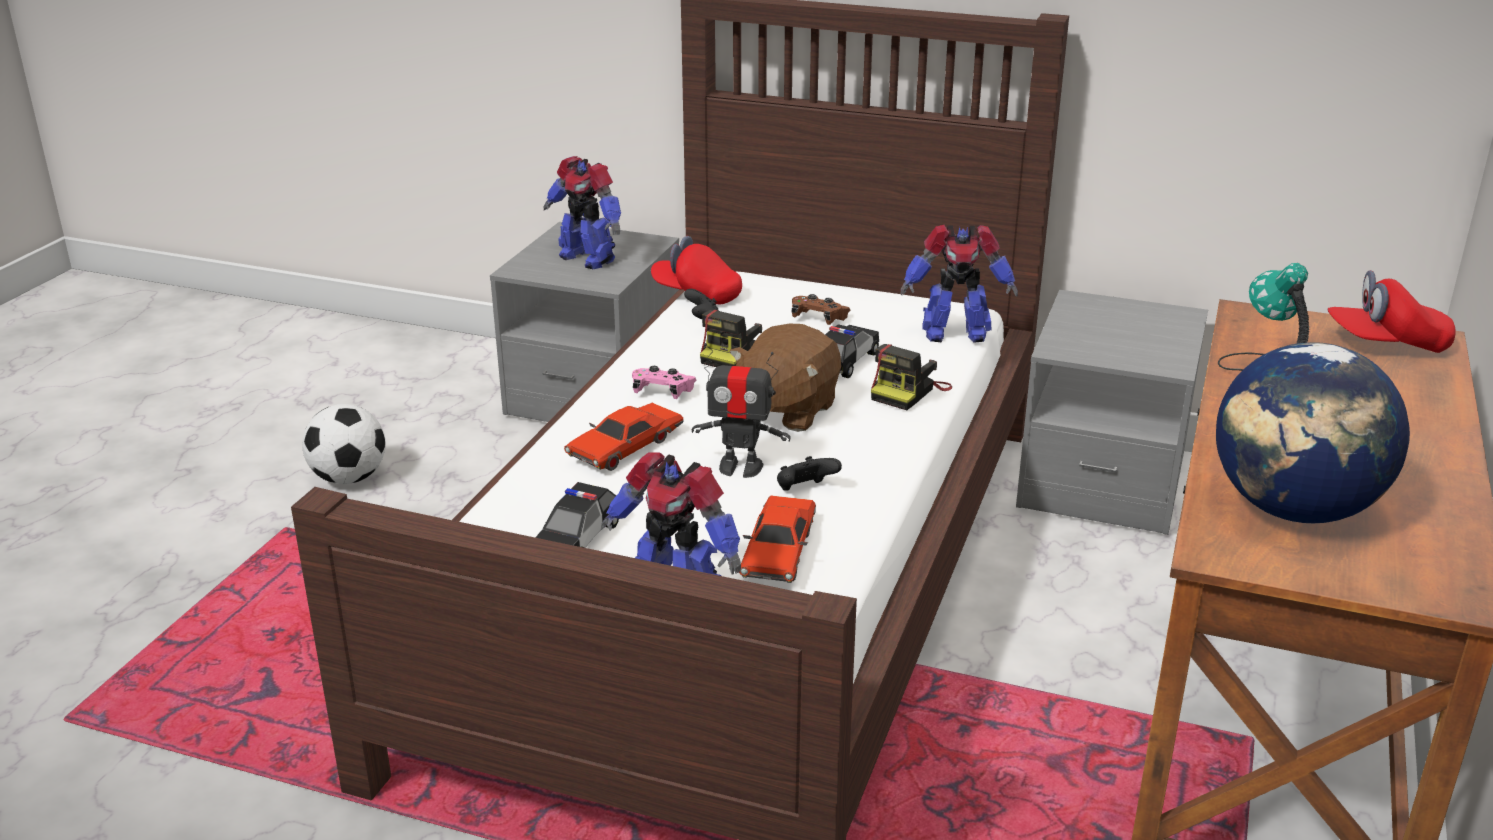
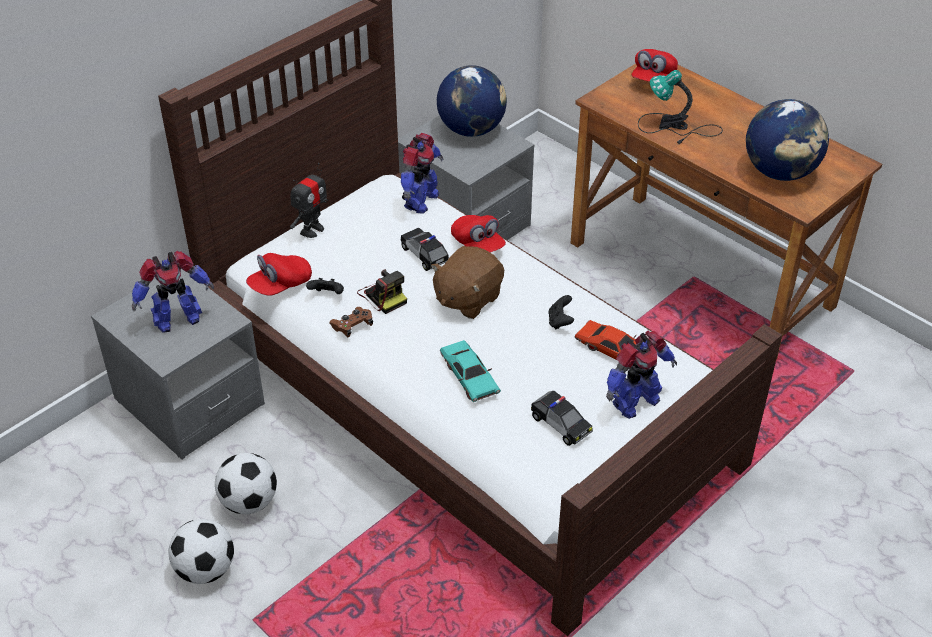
camera: 65 degrees left, 15 degrees up
red toy car [564,403,684,471] -> turquoise toy car [440,340,501,402]
pink game controller [632,366,697,399] -> none
toy robot [692,343,791,478] -> toy robot moved to [290,163,328,238]
brown plush toy [729,324,841,432] -> brown plush toy turned 75 degrees clockwise [431,246,504,319]
brown game controller [792,294,851,325] -> brown game controller moved to [329,307,373,338]
camera [871,344,952,410] -> red cap [451,215,506,253]
none -> football [215,453,277,514]
none -> globe [437,65,507,137]

